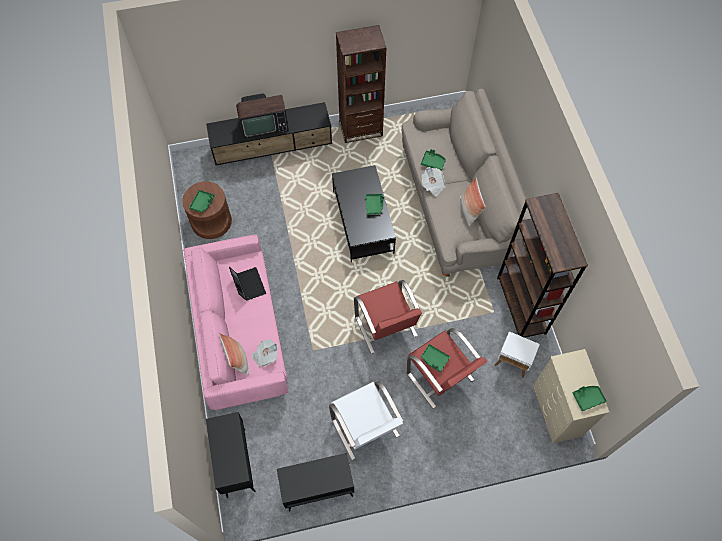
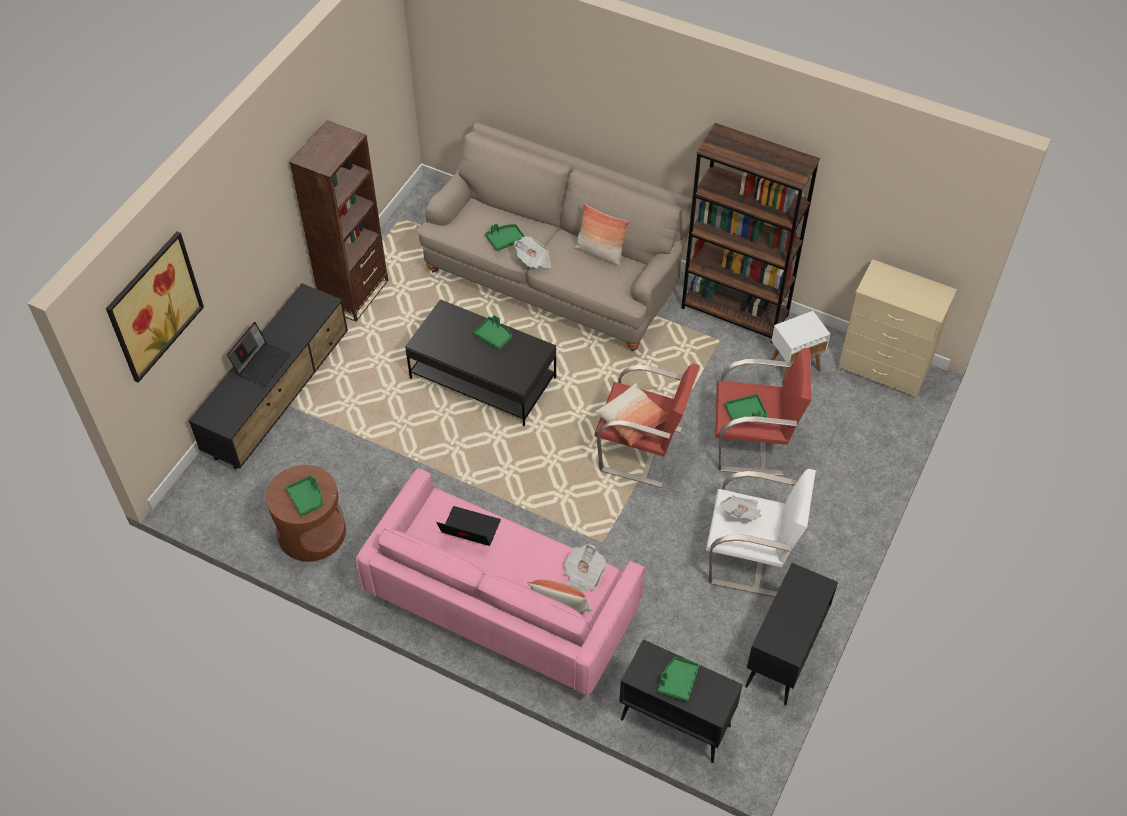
camera: 50 degrees left, 10 degrees down
television [236,94,289,138] -> laptop [227,322,291,387]
green tray [573,386,607,411] -> green tray moved to [657,657,699,702]
none -> picture [106,231,204,383]
none -> pillow [595,383,668,446]
none -> newspaper [721,495,761,520]

